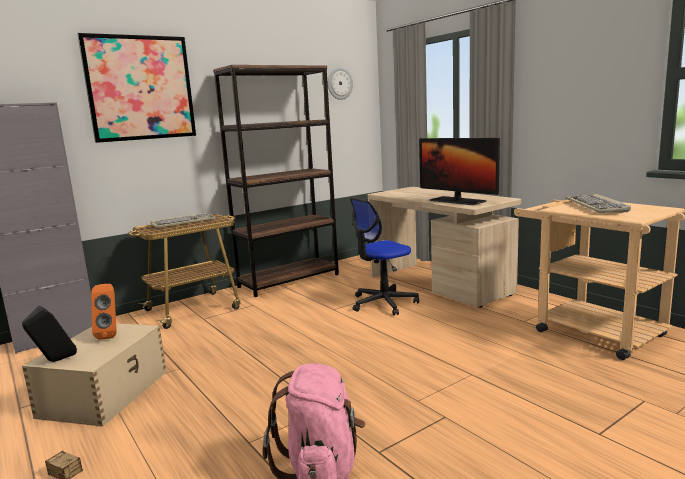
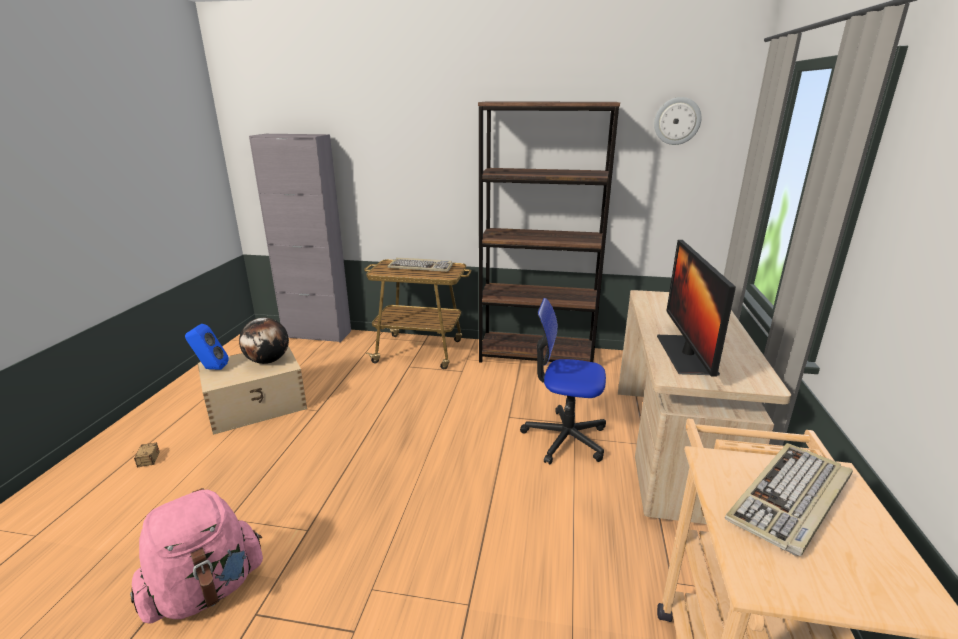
camera: 45 degrees right, 10 degrees up
black speaker [22,306,77,362] -> blue speaker [185,324,229,370]
picture [77,33,196,143] -> none
orange speaker [91,284,116,340] -> globe [239,318,289,364]

